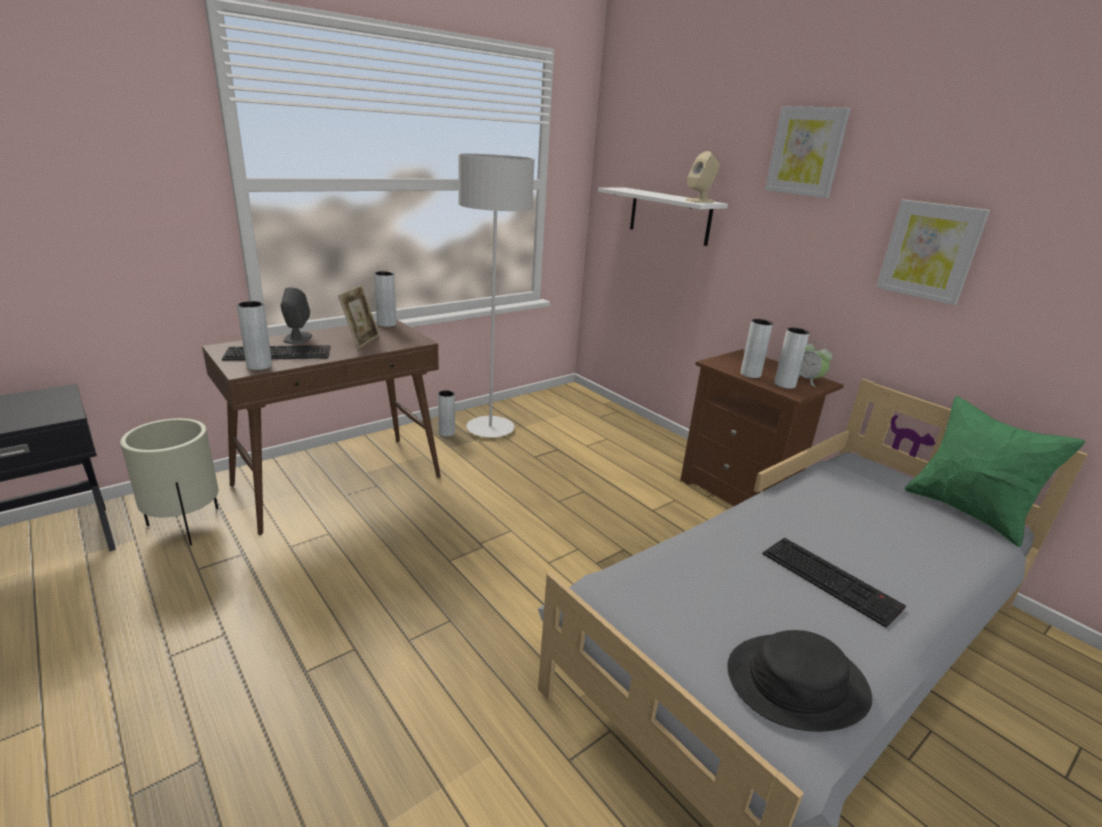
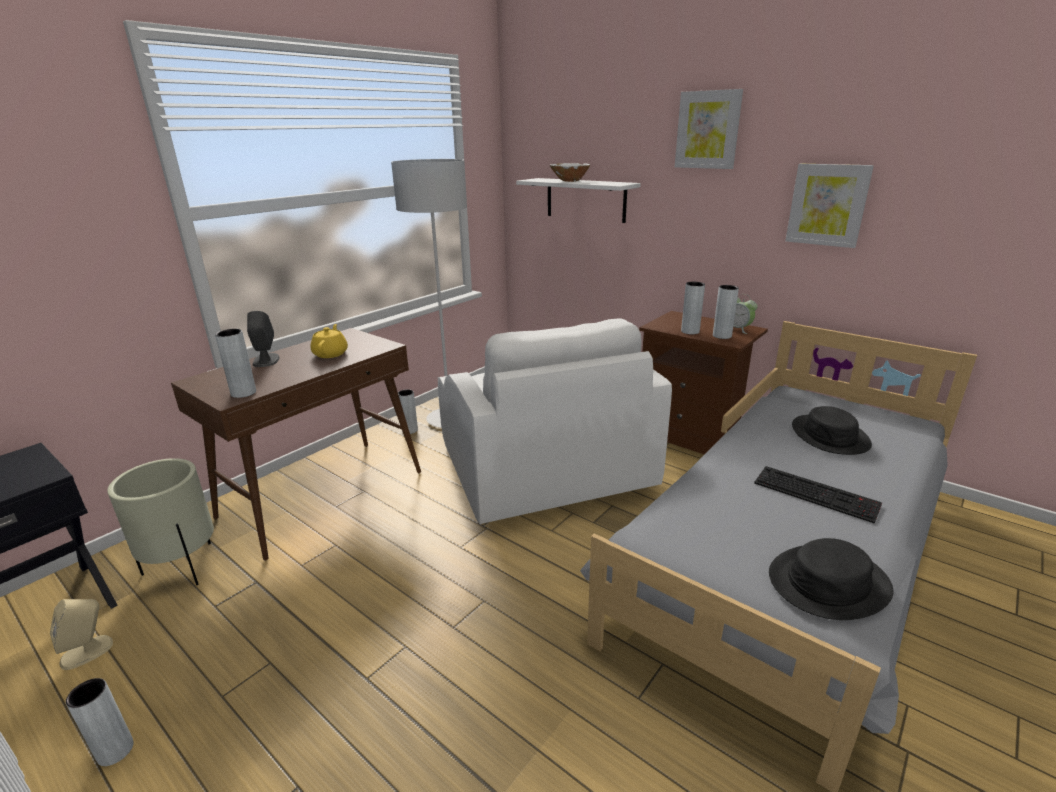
camera: 10 degrees left, 0 degrees up
keyboard [222,345,331,361] -> none
picture frame [338,285,379,349] -> yellow teapot [310,324,348,358]
grey vase [374,271,396,327] -> grey vase moved to [66,678,134,766]
beige speaker [685,151,720,203] -> beige speaker moved to [50,599,113,670]
green pillow [905,396,1085,547] -> none
none -> white armchair [438,318,672,524]
none -> white bowl [550,163,590,182]
none -> black hat [792,406,872,455]

